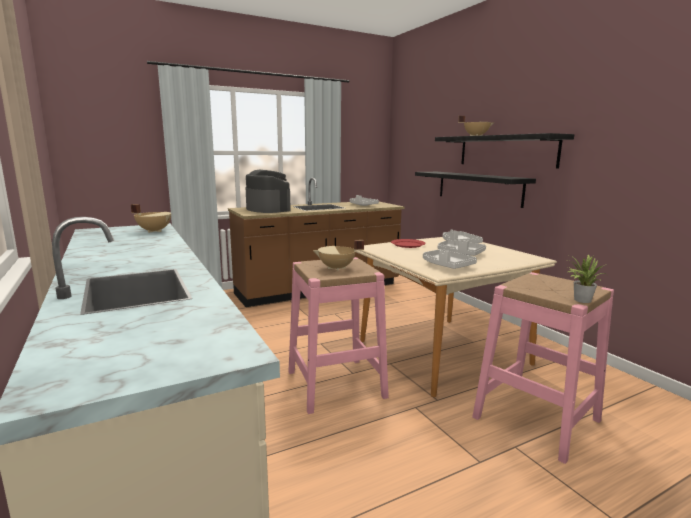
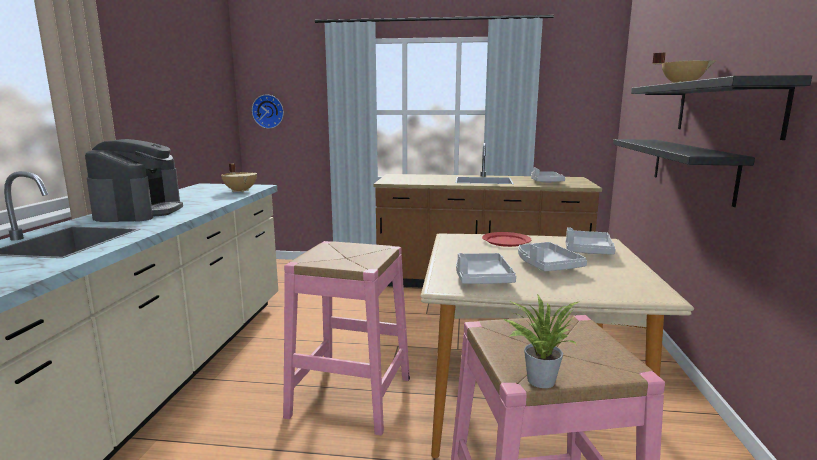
camera: 35 degrees right, 0 degrees up
coffee machine [246,170,291,213] -> coffee machine moved to [85,139,183,222]
beige cooking pot [313,240,364,271] -> none
none -> wall clock [252,95,284,129]

